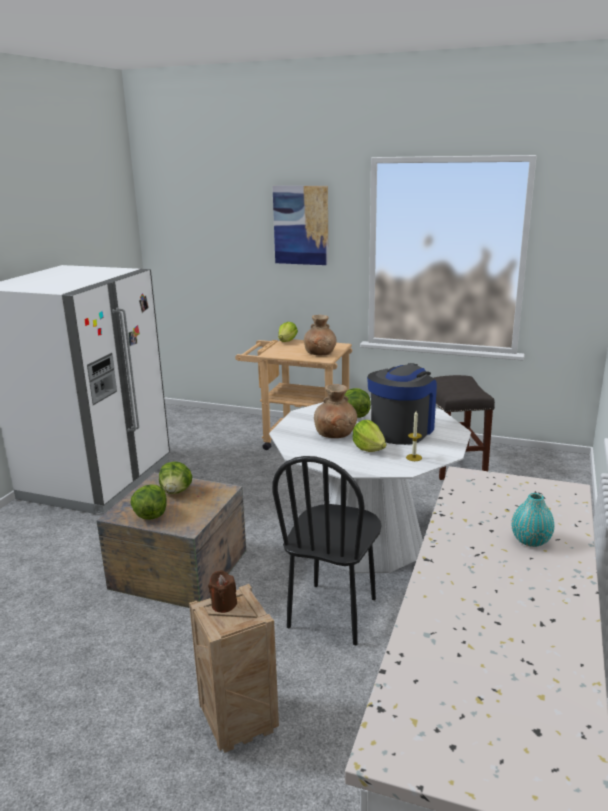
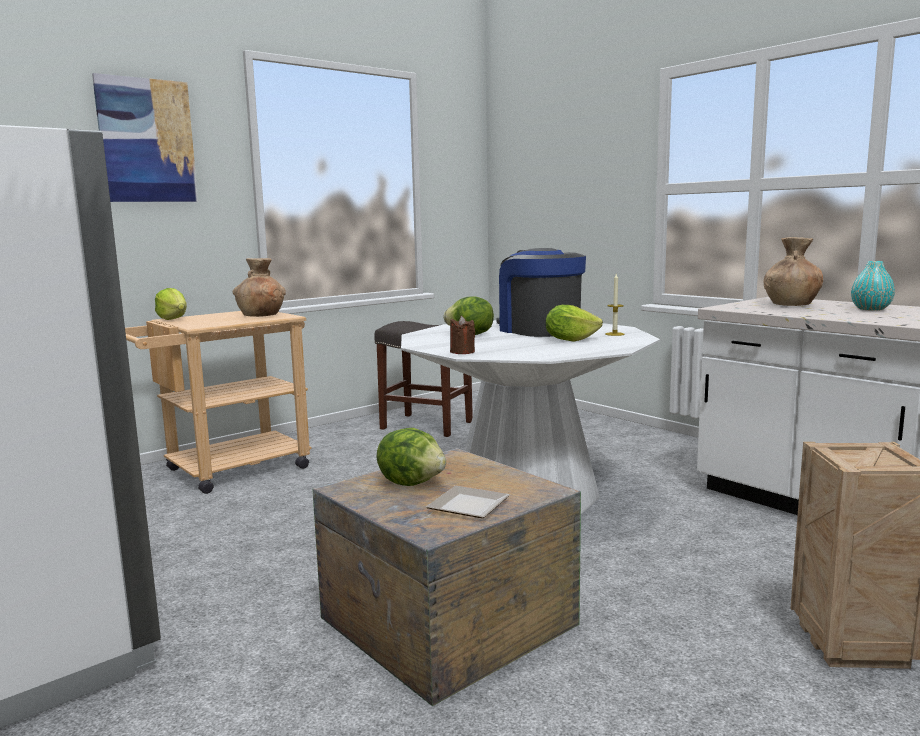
camera: 60 degrees left, 10 degrees down
lettuce [130,484,167,520] -> plate [426,486,510,518]
brown candle [208,570,237,613] -> brown candle moved to [450,316,475,354]
black chair [272,456,382,645] -> none
brown vase [314,384,357,438] -> brown vase moved to [763,237,823,306]

